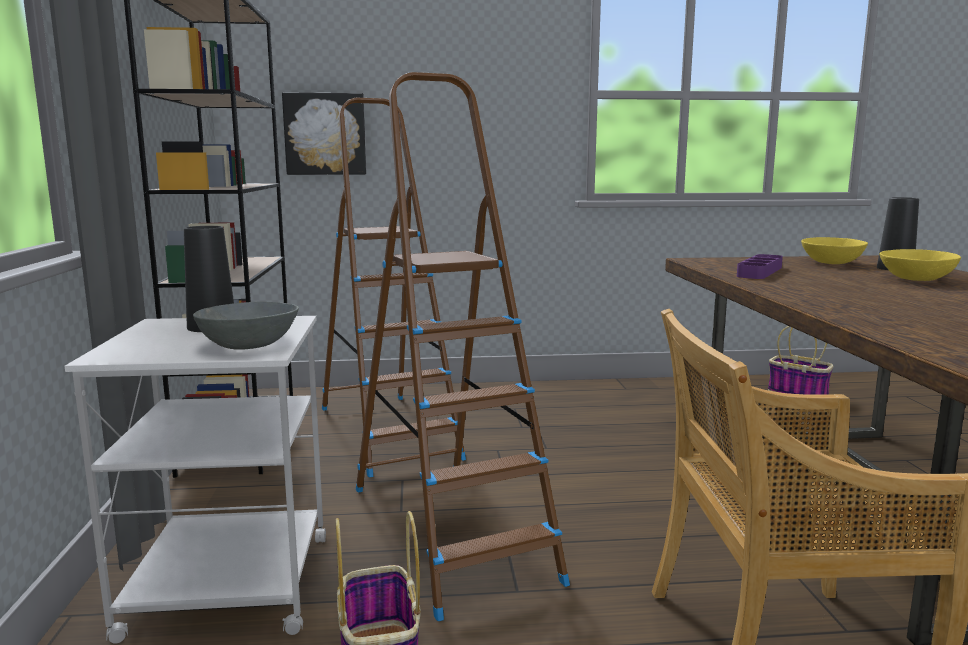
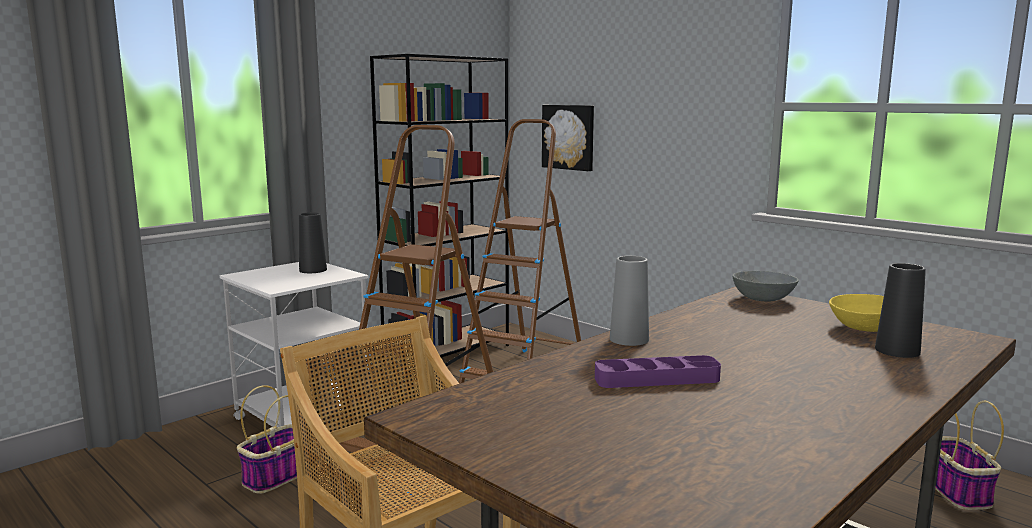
camera: 50 degrees right, 0 degrees up
grey bowl [193,302,299,350] -> grey bowl moved to [733,271,799,301]
purple tray [737,254,783,279] -> purple tray moved to [595,355,721,388]
yellow bowl [879,249,961,281] -> none
none -> grey vase [610,256,649,346]

